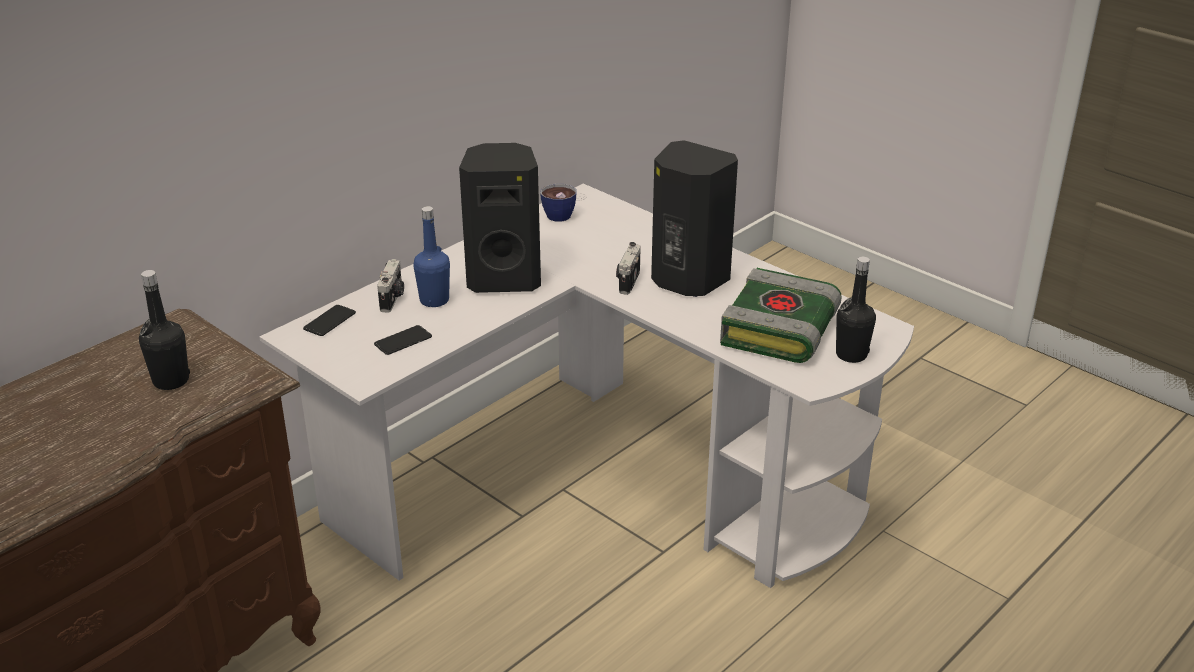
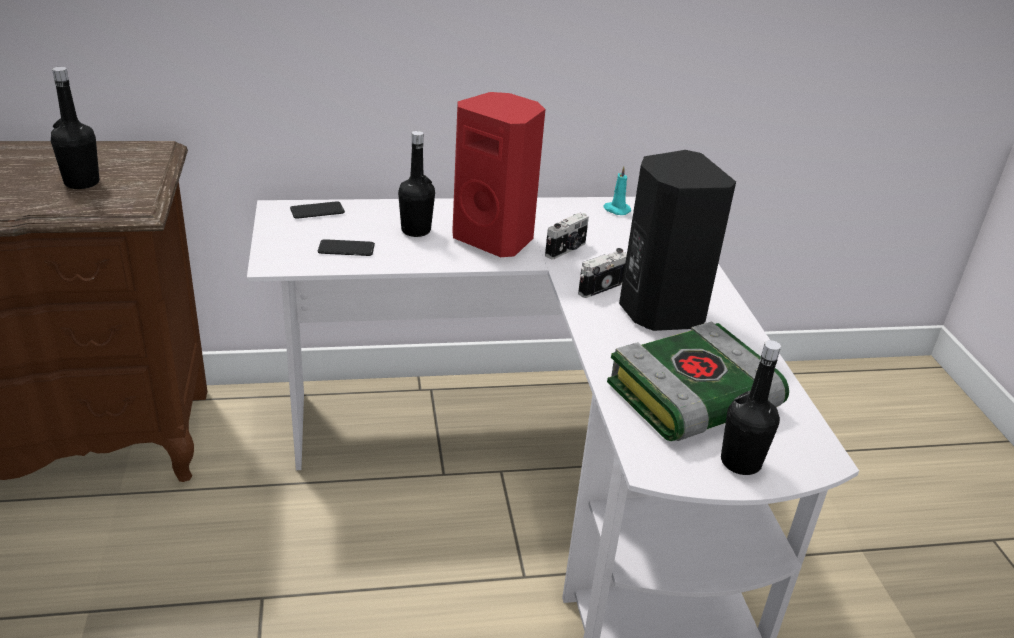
camera: 35 degrees right, 0 degrees up
camera [377,259,404,313] -> camera moved to [545,213,589,259]
blue bottle [413,206,450,307] -> black bottle [398,131,435,237]
black speaker [459,143,541,293] -> red speaker [452,92,545,257]
cup [540,184,577,222] -> turquoise candle [603,166,631,215]

